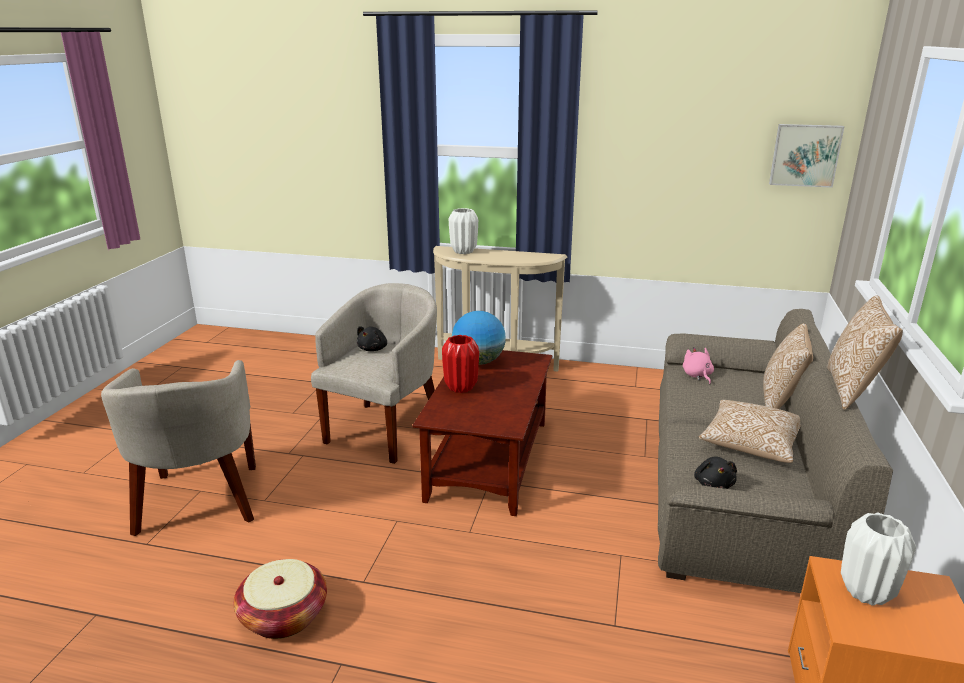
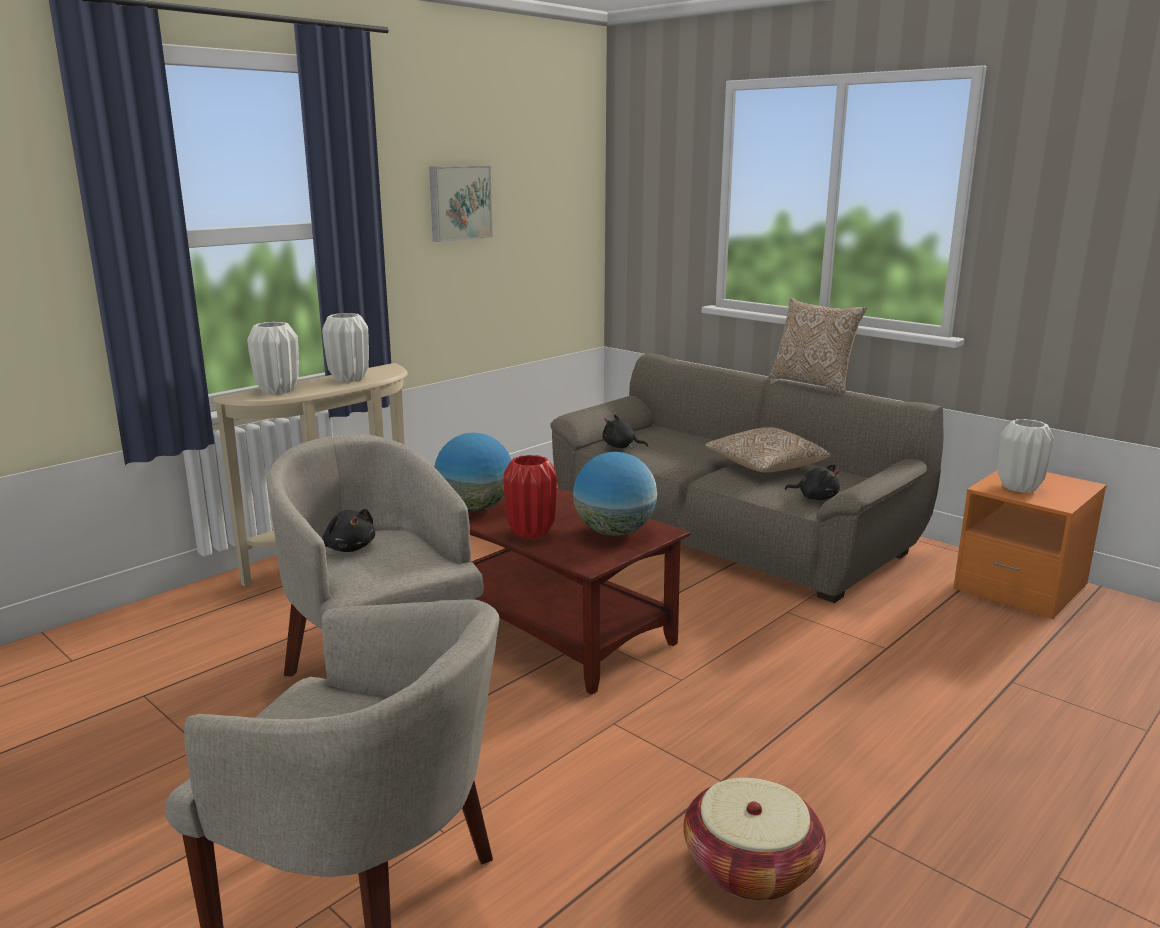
camera: 60 degrees left, 5 degrees down
pink plush toy [683,347,714,384] -> black plush toy [602,415,648,448]
pillow [763,323,813,409] -> none
picture [769,124,844,188] -> picture moved to [429,166,493,242]
none -> white vase [322,313,369,382]
none -> globe [573,452,657,536]

